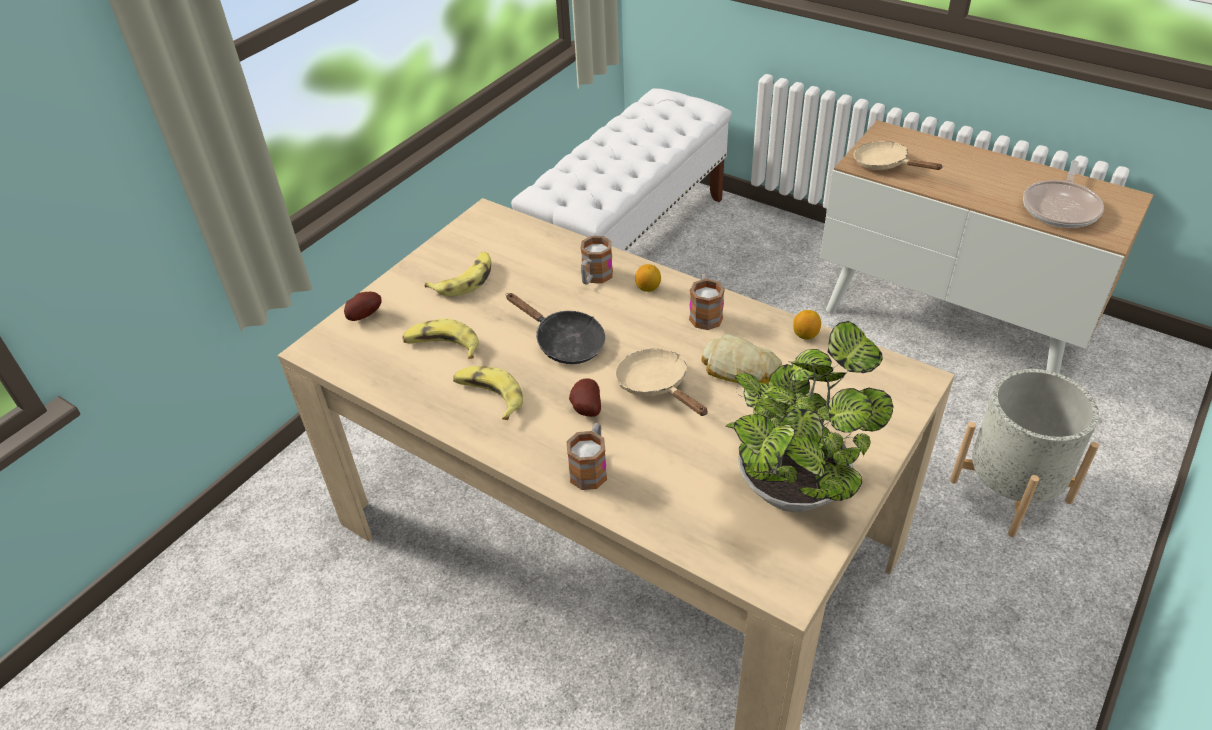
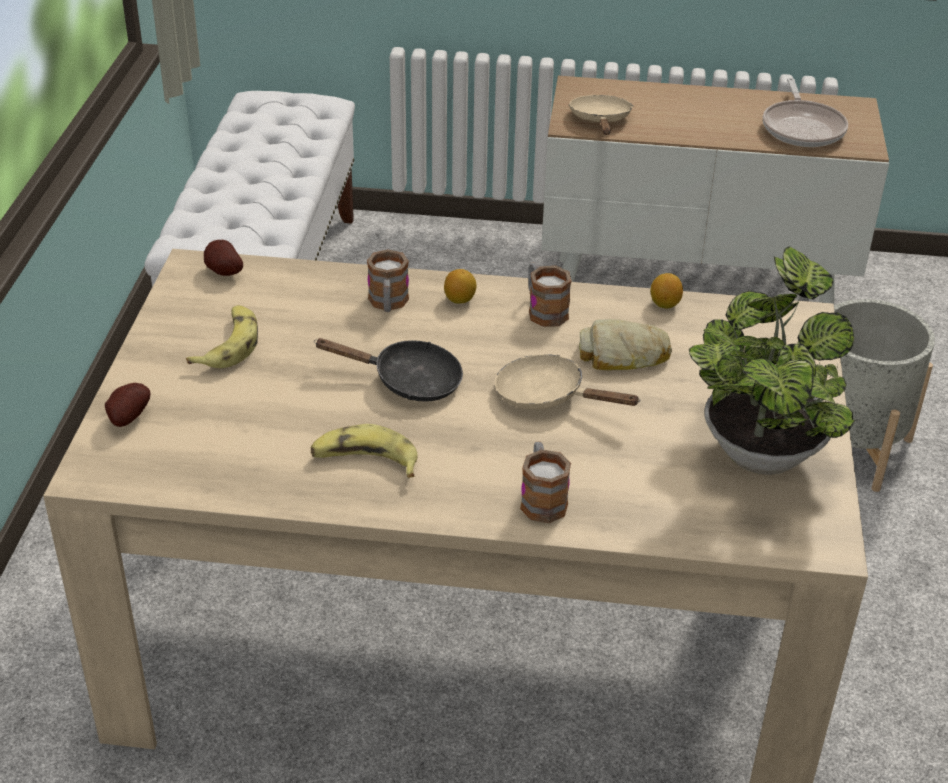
camera: 30 degrees left, 5 degrees down
banana [402,319,479,359] -> none
potato [569,378,601,417] -> potato moved to [204,240,243,276]
beige frying pan [854,141,943,170] -> beige frying pan turned 75 degrees clockwise [568,95,634,135]

